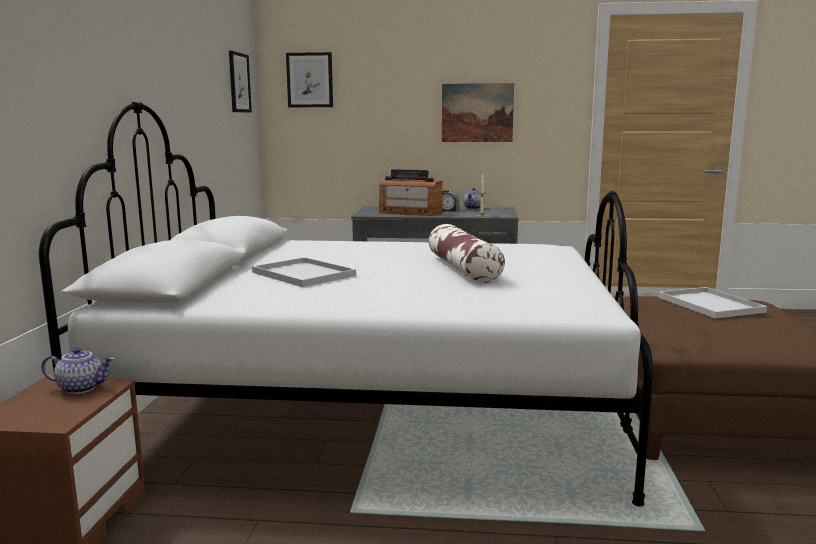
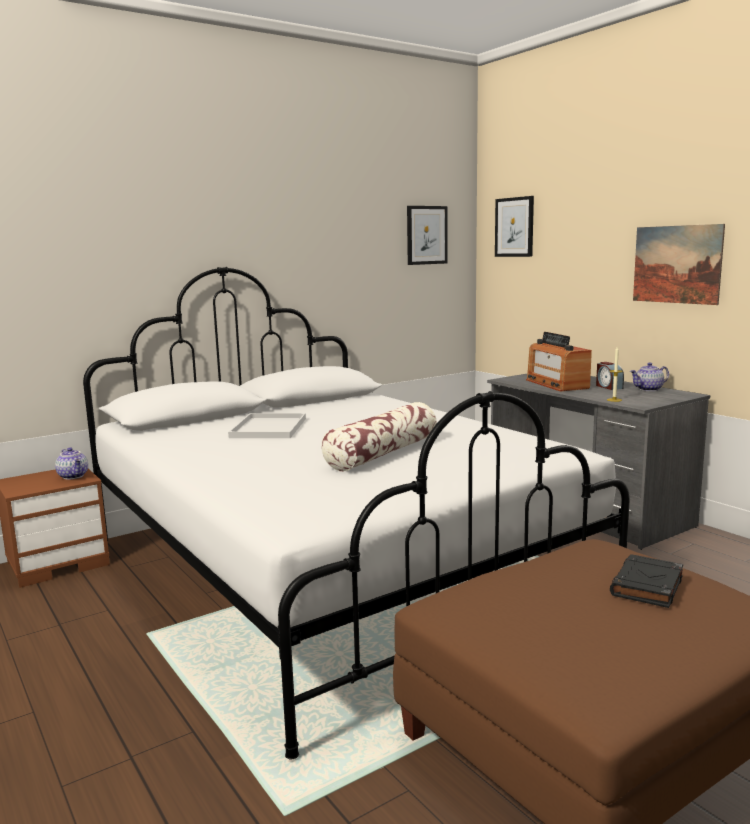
camera: 50 degrees right, 0 degrees up
white tray [658,287,767,319] -> black book [610,554,683,608]

